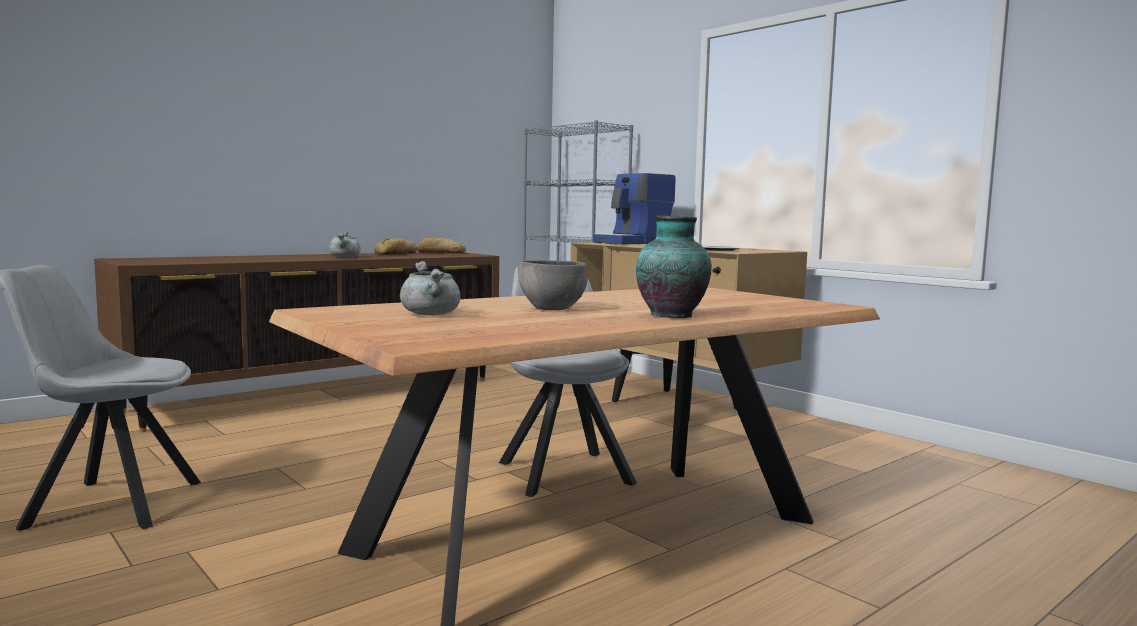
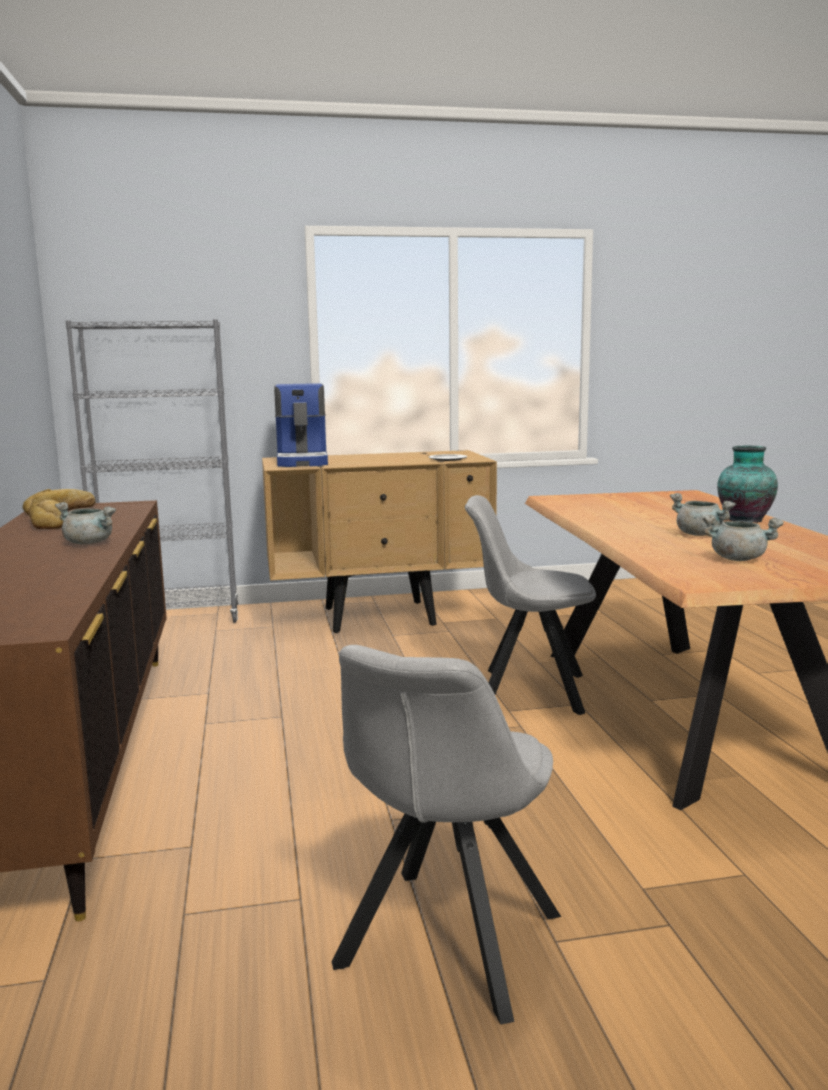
camera: 60 degrees left, 5 degrees up
grey bowl [518,260,588,310] -> grey cooking pot [670,493,736,536]

